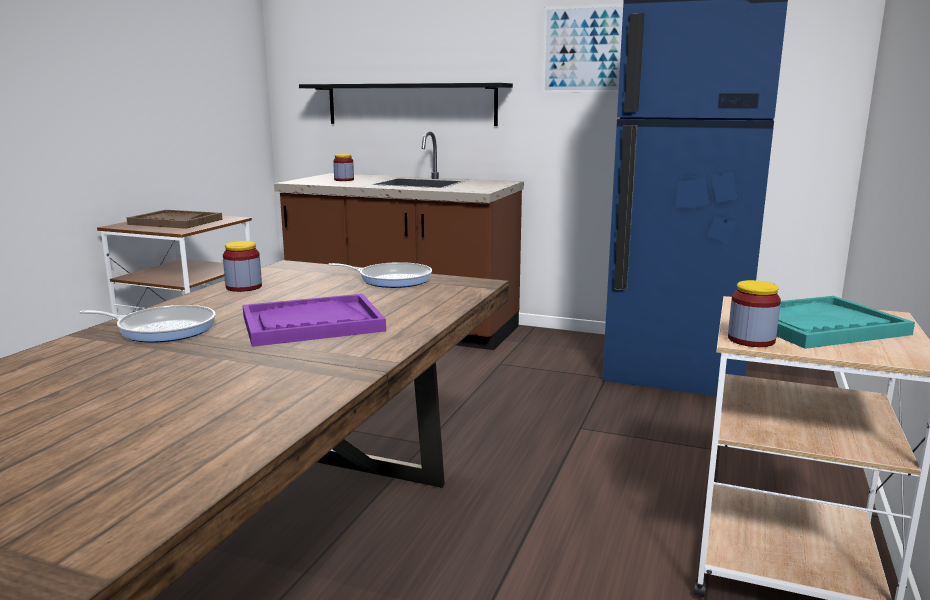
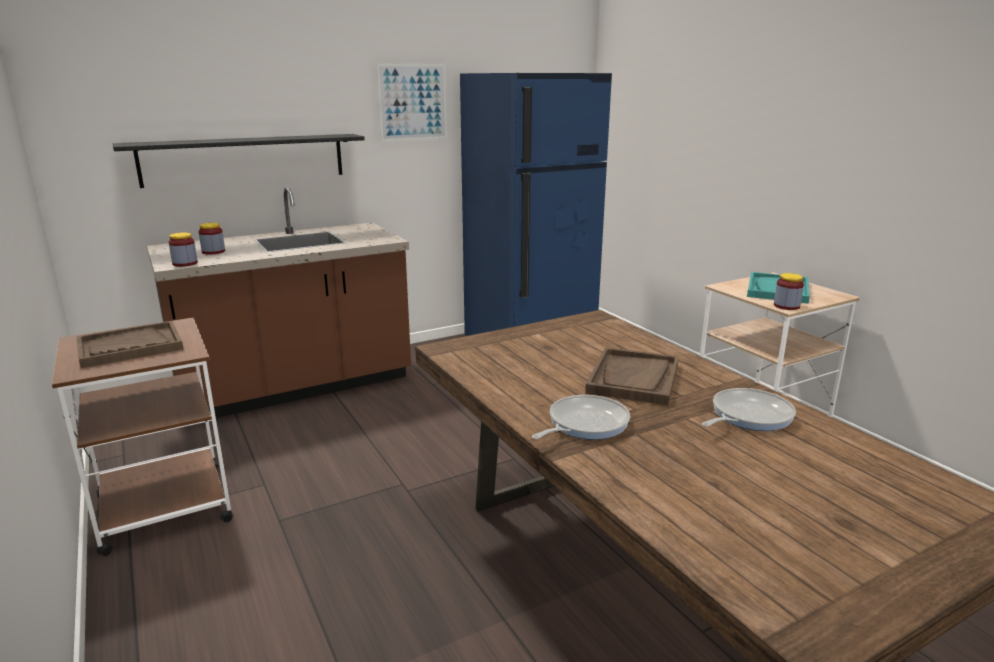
camera: 50 degrees left, 5 degrees up
jar [223,241,262,292] -> jar moved to [169,232,198,267]
purple tray [242,294,386,347] -> brown tray [585,347,679,405]
frying pan [328,262,432,288] -> frying pan moved to [702,388,796,431]

